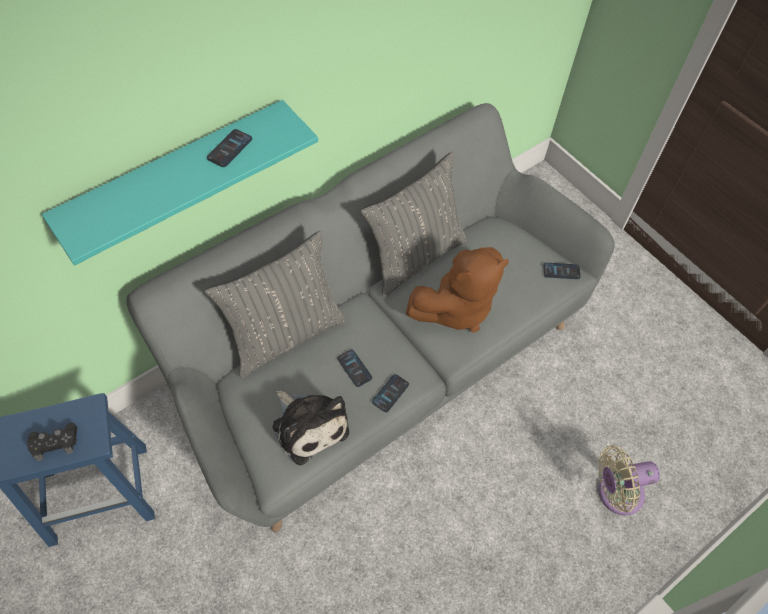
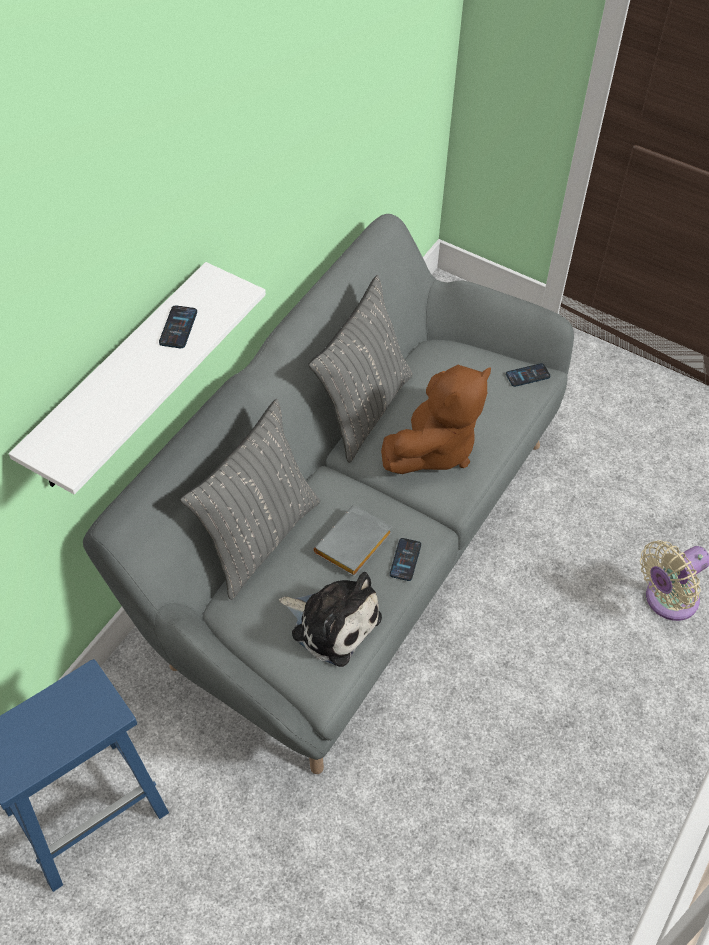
camera: 20 degrees left, 5 degrees down
black game controller [27,423,77,461] -> none
turquoise shelf [42,100,318,265] -> white shelf [9,262,266,495]
phone [337,349,372,387] -> grey book [314,505,392,577]

